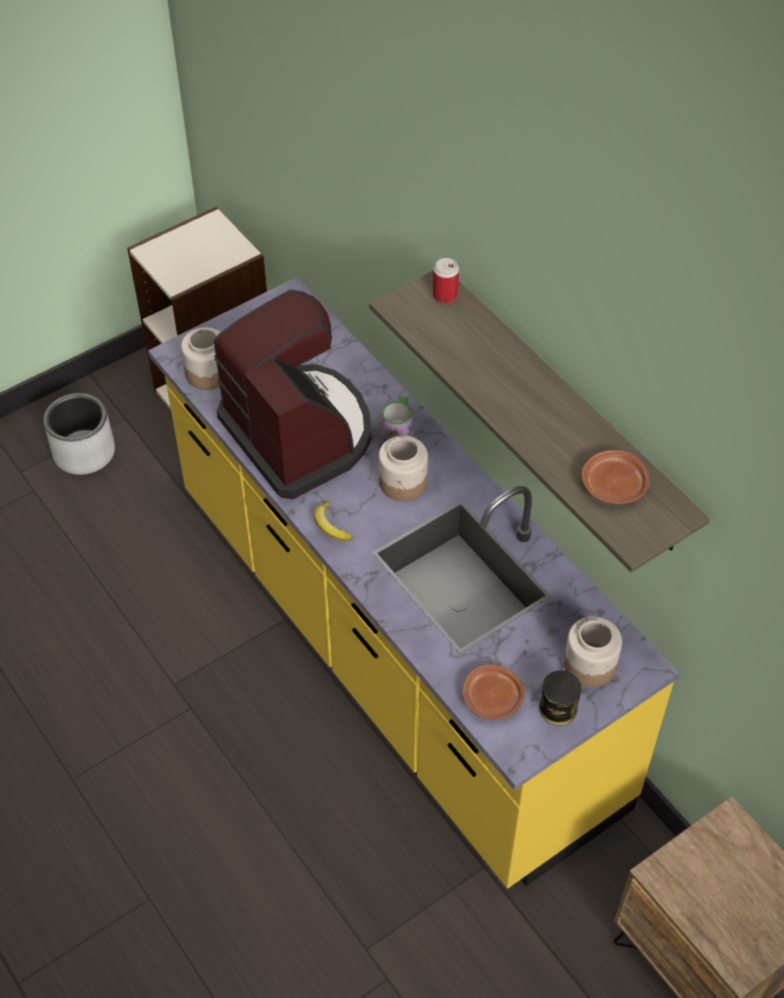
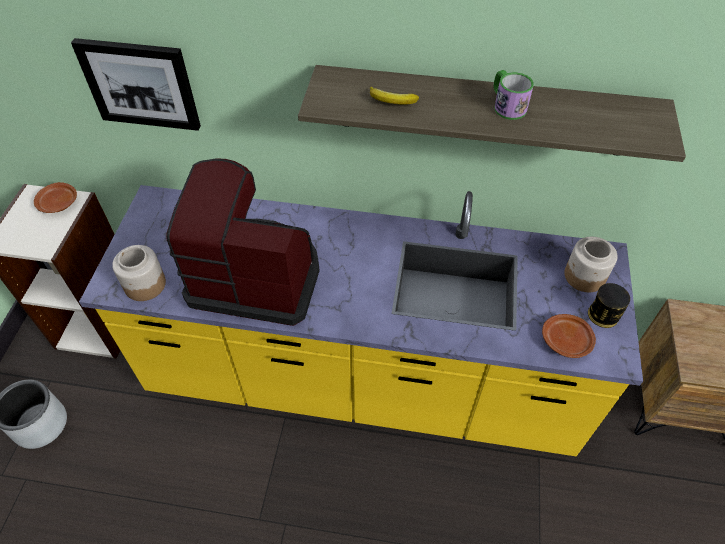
camera: 45 degrees left, 0 degrees up
banana [314,501,353,541] -> banana moved to [370,86,419,104]
jar [379,436,428,501] -> none
mug [382,396,413,440] -> mug moved to [494,70,534,120]
can [433,258,459,303] -> none
brown plate [582,450,650,504] -> brown plate moved to [34,182,77,213]
none -> picture [71,38,201,131]

